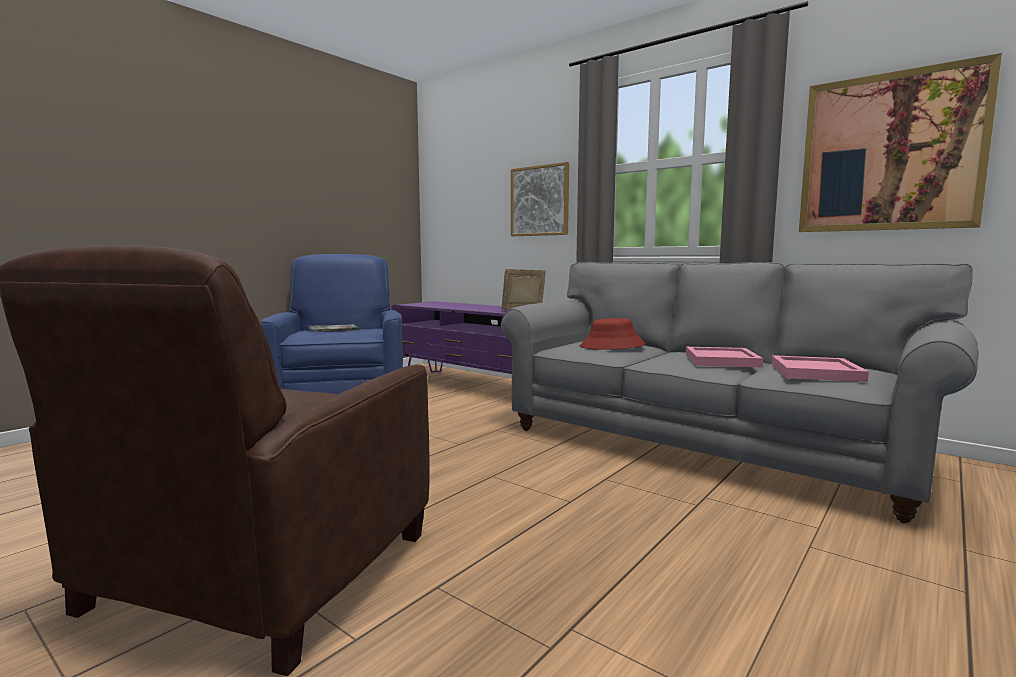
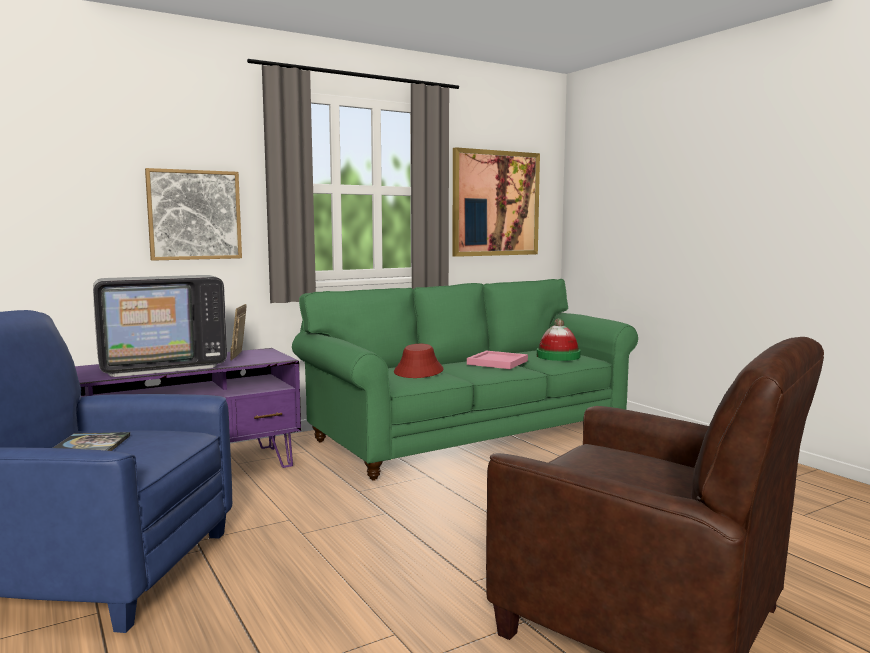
camera: 70 degrees left, 0 degrees up
grey sofa [501,262,979,523] -> green sofa [292,279,638,481]
pink tray [771,355,869,382] -> hat [537,318,581,361]
none -> television [93,275,227,377]

